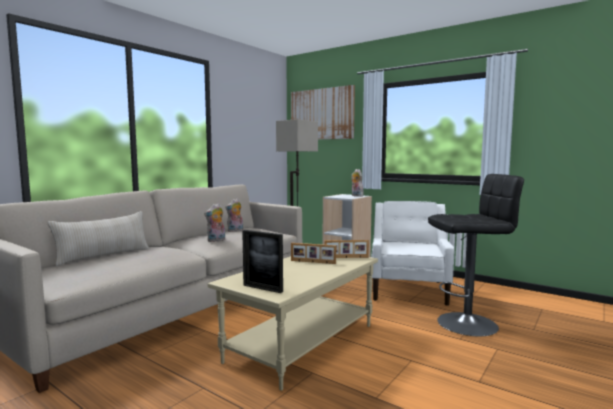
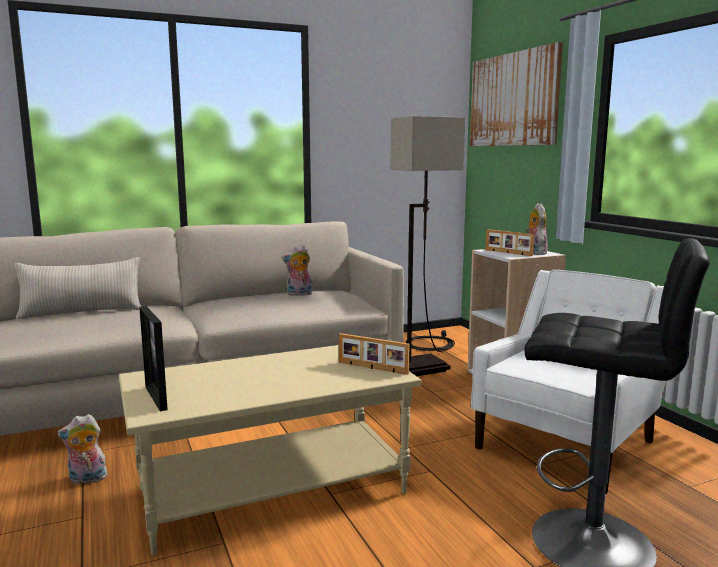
camera: 30 degrees right, 5 degrees up
plush toy [204,203,225,242] -> plush toy moved to [58,414,111,485]
picture frame [291,243,336,264] -> picture frame moved to [486,229,534,256]

